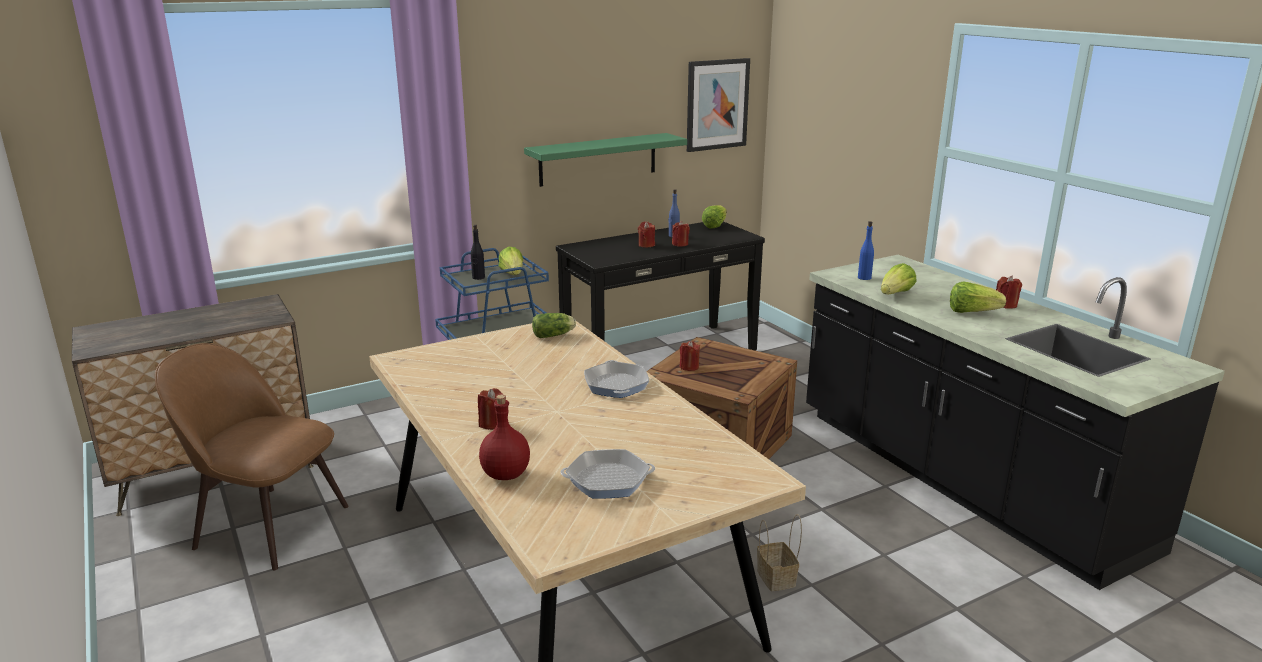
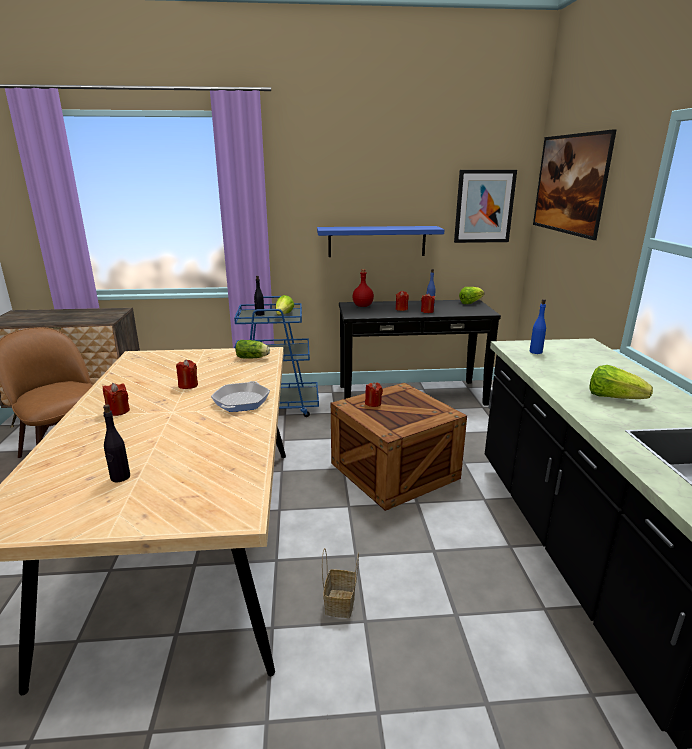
camera: 25 degrees right, 0 degrees up
red bottle [479,394,530,480] -> red bottle moved to [352,269,374,307]
green shelf [524,133,687,187] -> blue shelf [317,226,444,257]
frying pan [560,449,655,499] -> black bottle [103,404,130,483]
lettuce [881,263,916,294] -> none
red candle [996,275,1022,309] -> red candle moved to [176,359,198,389]
none -> picture [533,129,617,240]

